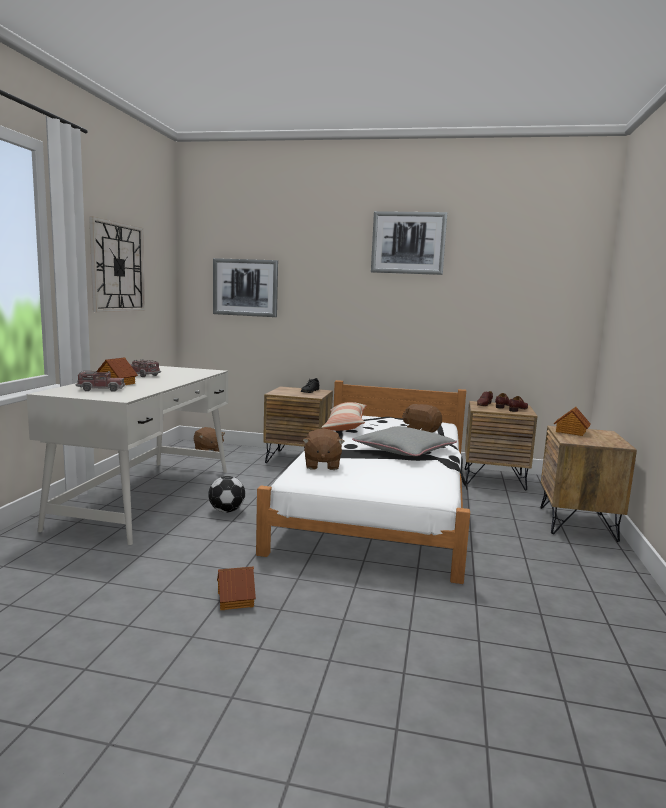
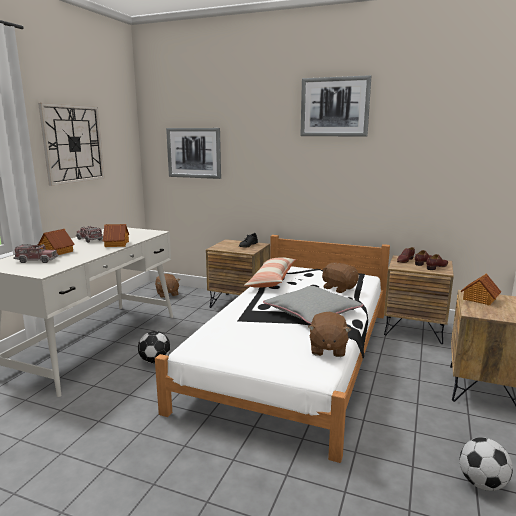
camera: 10 degrees right, 5 degrees up
toy house [217,566,256,610] -> toy house moved to [103,224,129,247]
brown plush toy [303,428,345,470] -> brown plush toy moved to [308,312,351,357]
none -> football [460,437,513,491]

